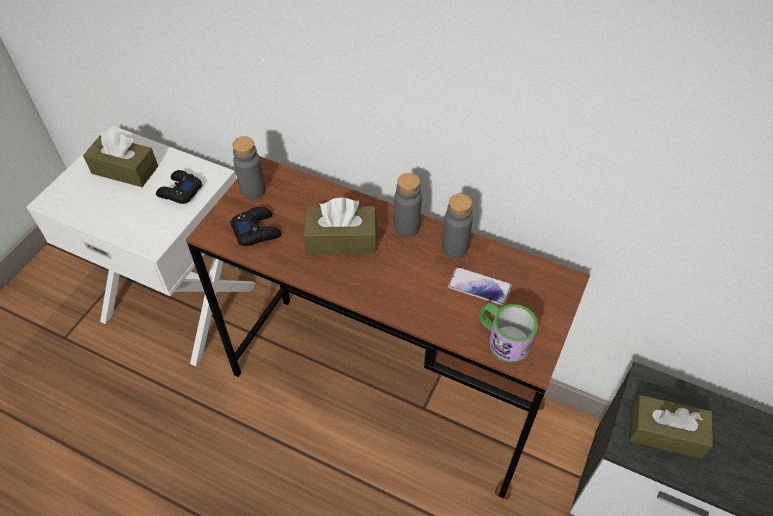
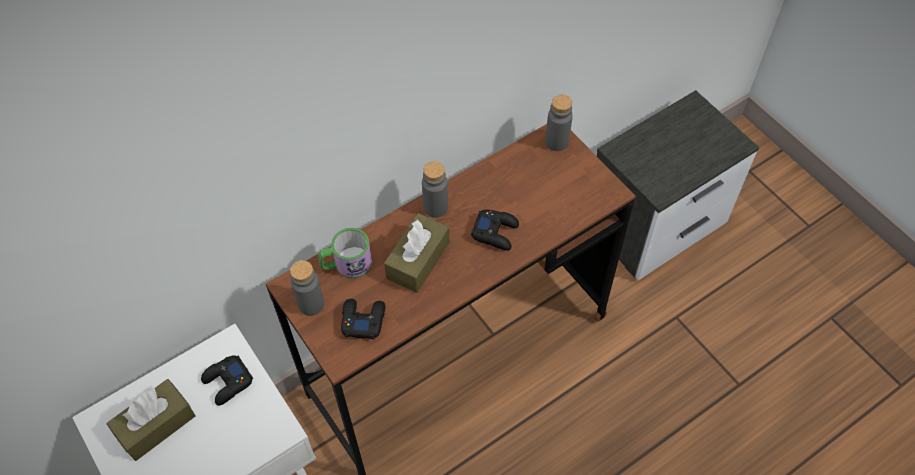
camera: 60 degrees left, 5 degrees up
grey bottle [442,194,473,258] -> grey bottle moved to [545,95,573,151]
phone [448,267,512,305] -> none
mug [479,303,538,363] -> mug moved to [318,228,372,279]
brown tissue box [629,395,713,458] -> none
none -> black game controller [471,209,519,251]

